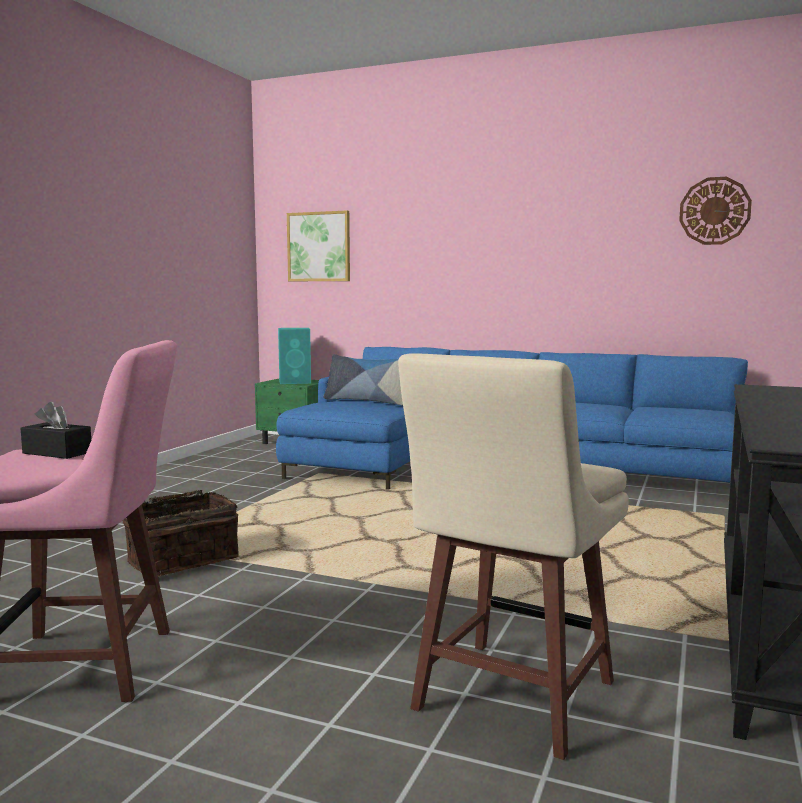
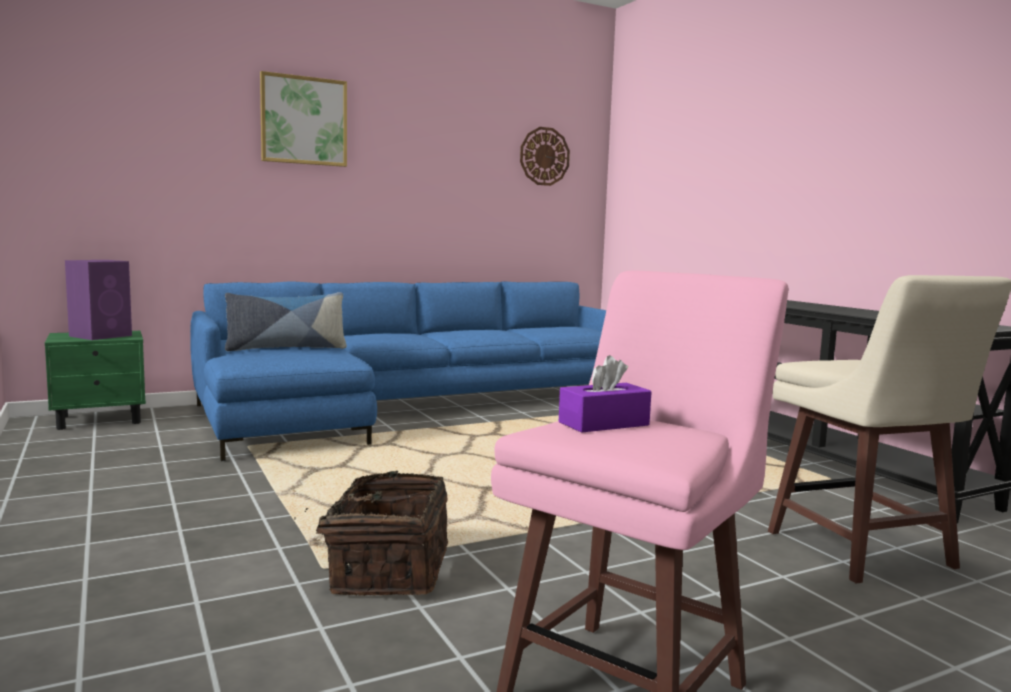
camera: 50 degrees left, 0 degrees up
black tissue box [21,402,91,459] -> purple tissue box [559,355,652,433]
turquoise speaker [278,328,311,384] -> purple speaker [65,260,132,340]
picture [287,210,350,281] -> picture moved to [260,71,347,167]

